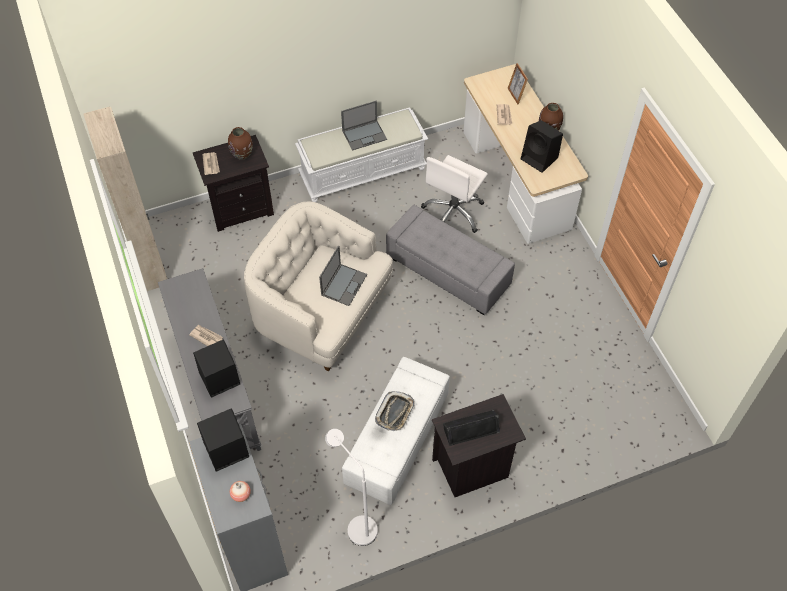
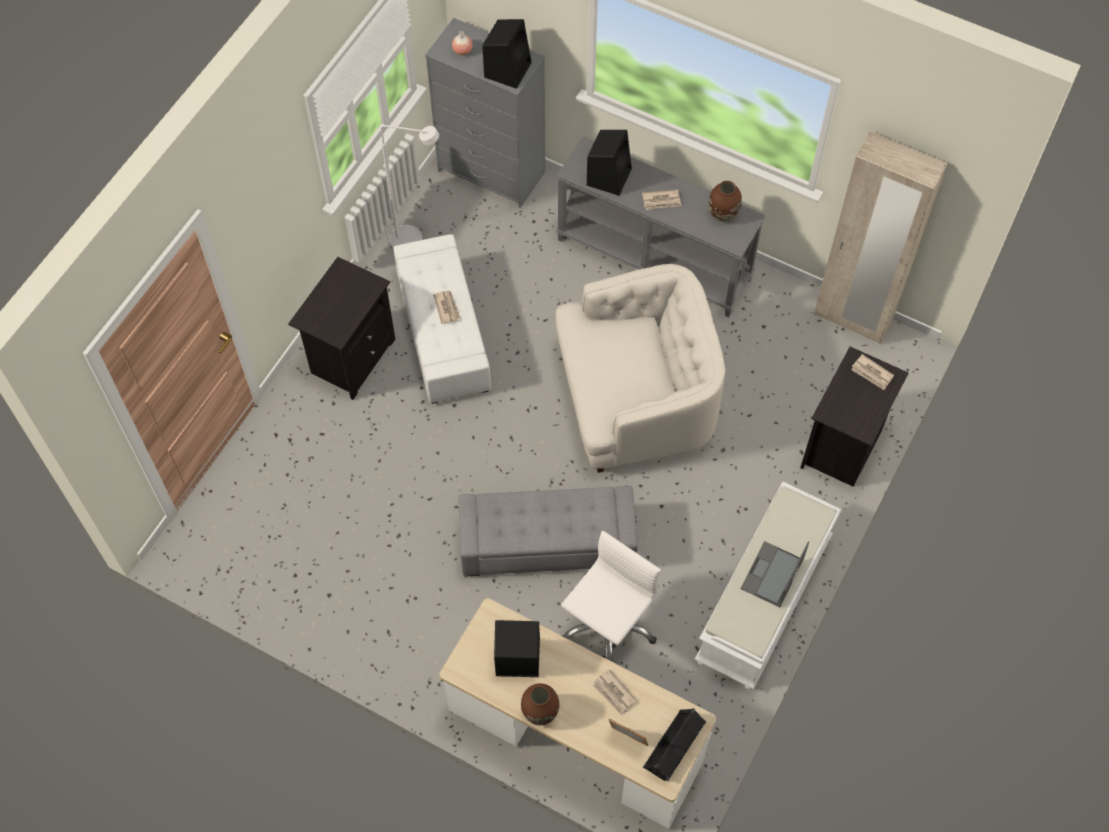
camera: 140 degrees right, 5 degrees up
brown vase [228,127,253,160] -> brown vase moved to [709,181,742,222]
laptop [319,246,367,306] -> none
tray [375,391,415,431] -> newspaper [433,291,461,324]
white office chair [421,155,488,233] -> white office chair turned 45 degrees clockwise [561,531,661,662]
black speaker [443,410,500,446] -> black speaker moved to [643,708,706,781]

